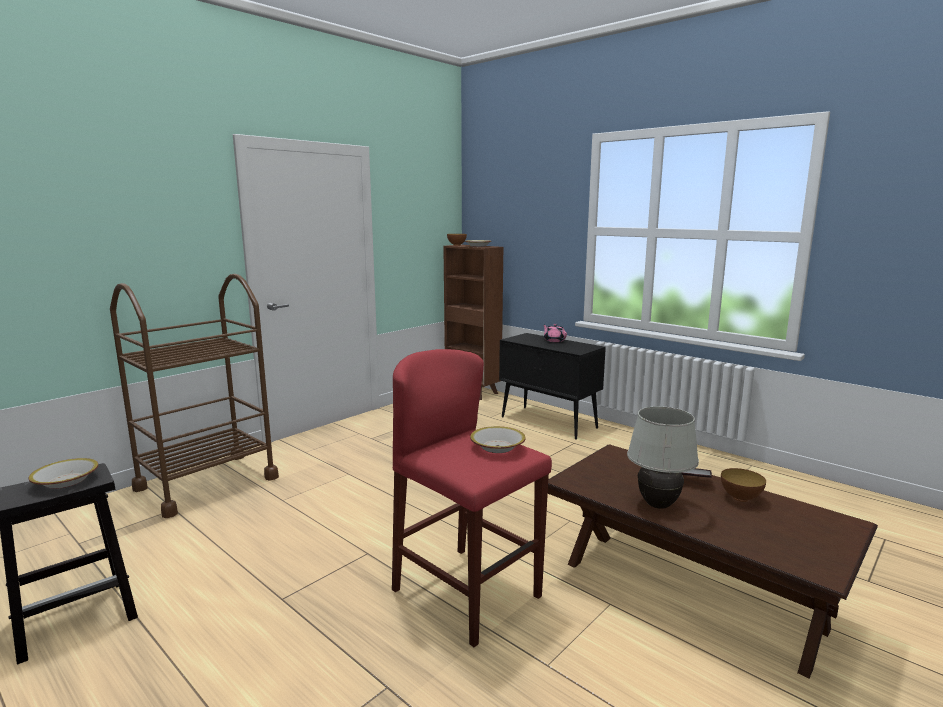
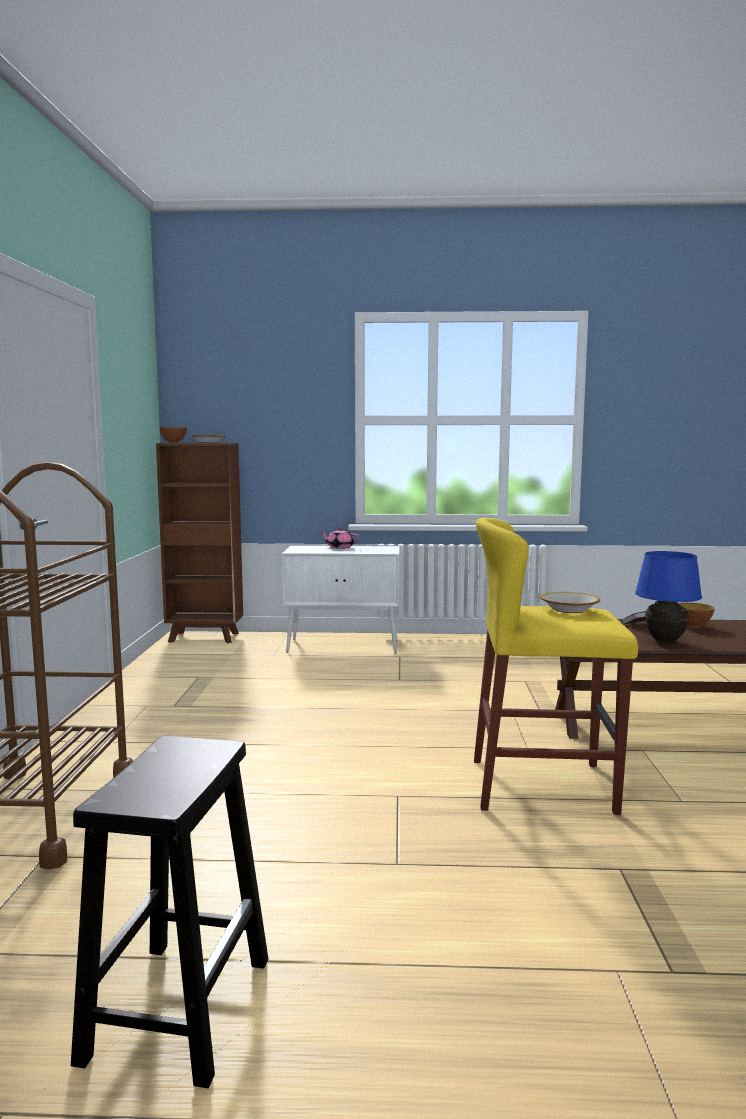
camera: 40 degrees left, 5 degrees down
bowl [29,458,98,489] -> none
red stool [392,349,552,647] -> yellow stool [474,518,638,815]
black cabinet [499,333,606,440] -> white cabinet [282,546,400,654]
white table lamp [627,406,699,509] -> blue table lamp [635,551,702,643]

